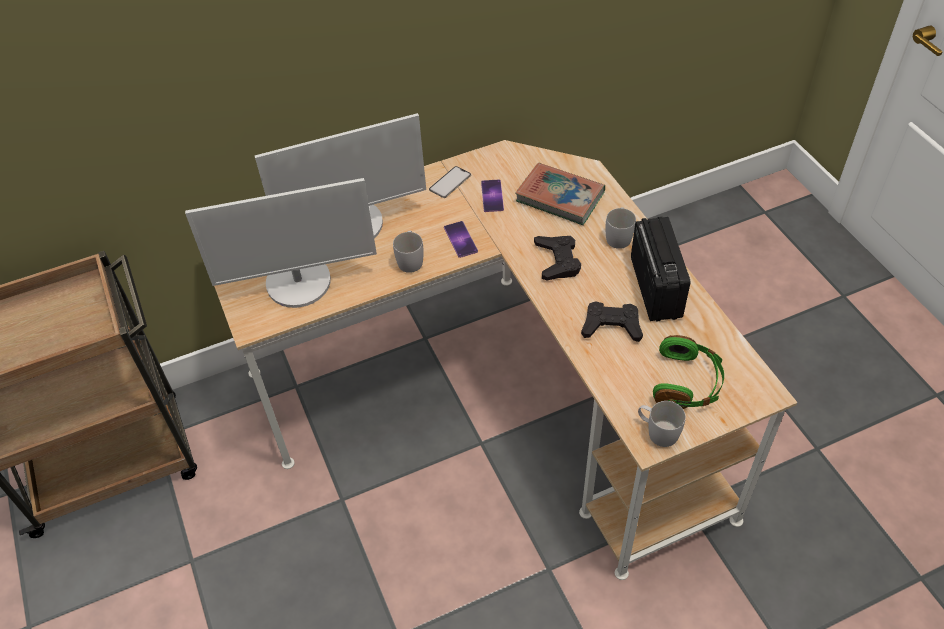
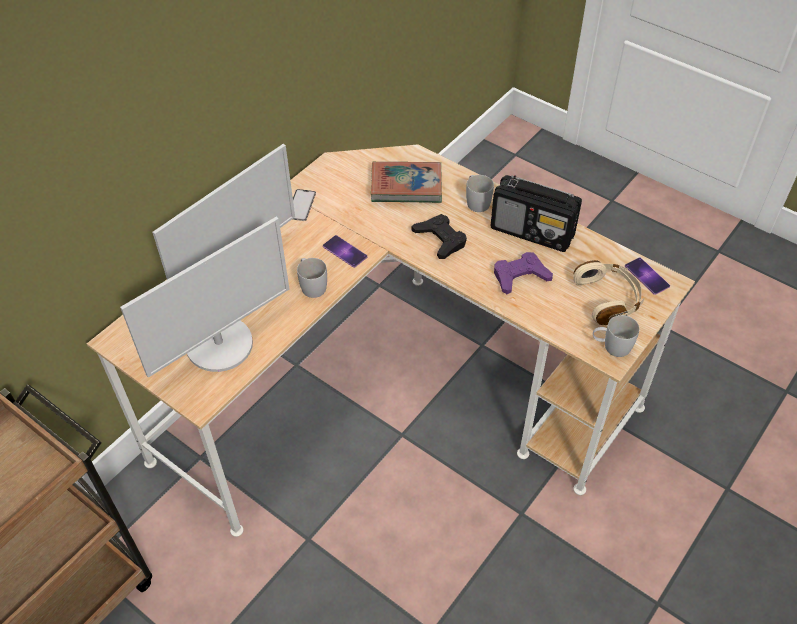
camera: 30 degrees left, 0 degrees up
phone [481,179,504,212] -> phone moved to [625,257,670,295]
black game controller [581,301,643,342] -> purple game controller [494,252,553,294]
radio [631,216,690,322] -> radio turned 150 degrees clockwise [491,175,582,252]
green headphones [653,335,724,409] -> beige headphones [573,260,644,325]

